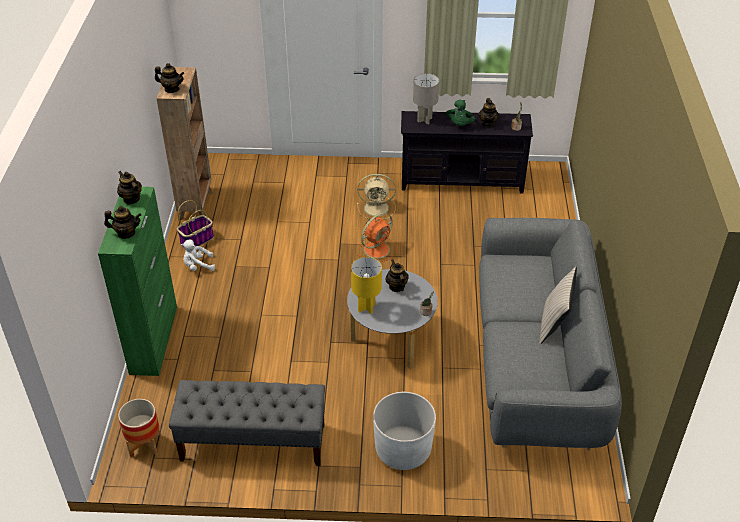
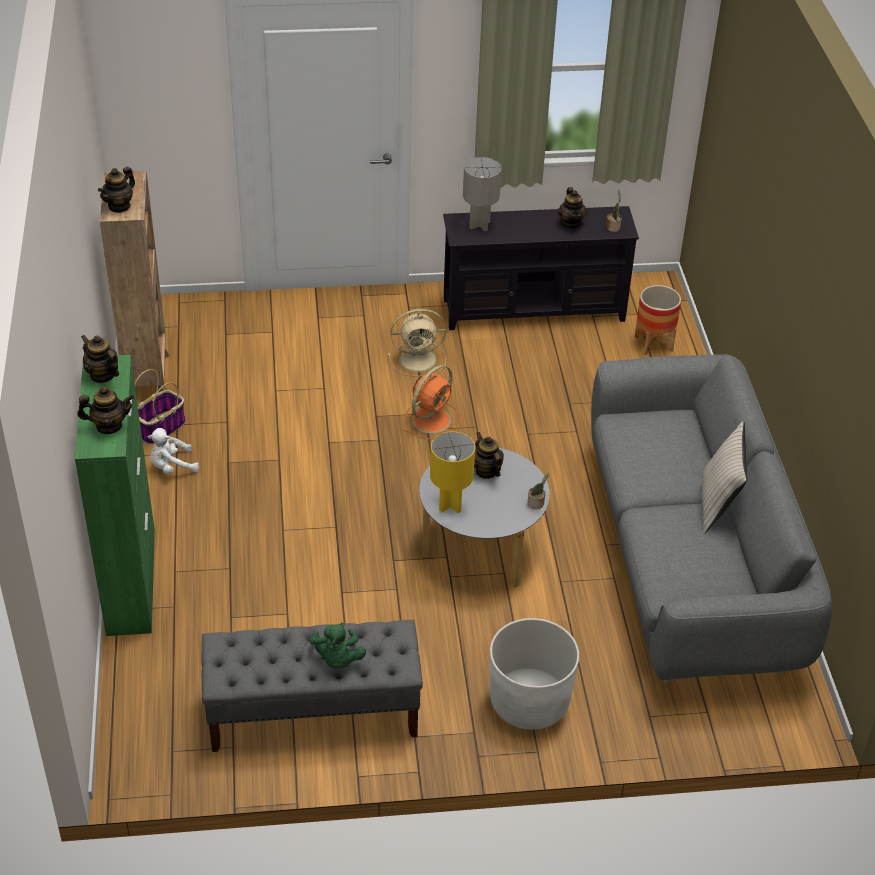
camera: 10 degrees left, 0 degrees up
planter [118,399,160,457] -> planter moved to [635,285,681,355]
teapot [155,63,185,93] -> teapot turned 120 degrees clockwise [98,167,135,213]
green plush toy [446,100,475,126] -> green plush toy moved to [309,623,366,669]

